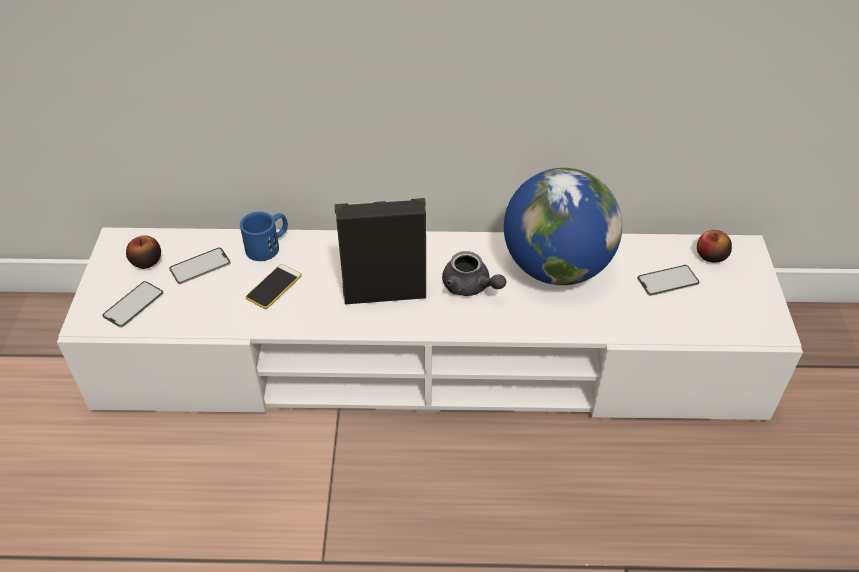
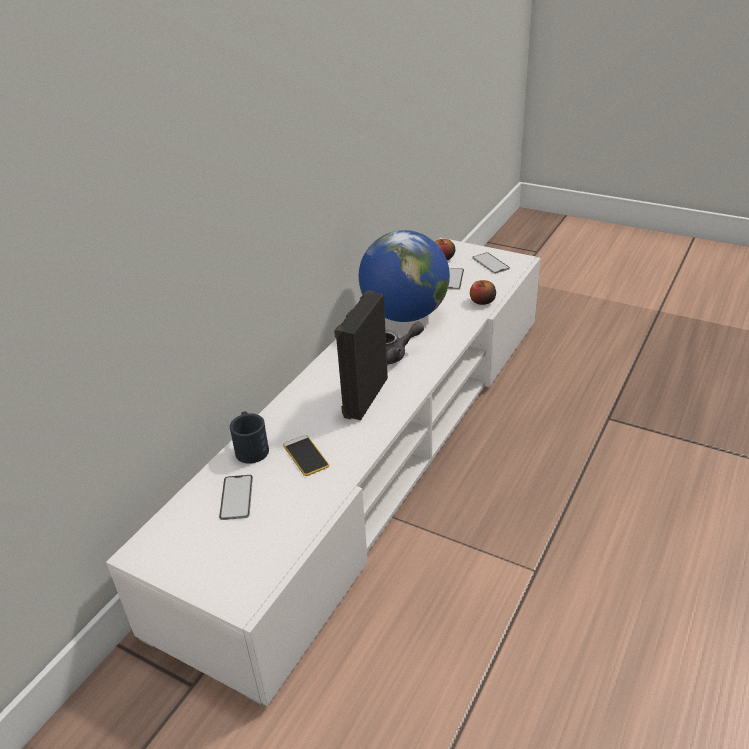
camera: 60 degrees left, 10 degrees down
phone [102,281,163,328] -> phone moved to [472,253,510,274]
apple [126,235,161,269] -> apple moved to [470,280,496,305]
blue mug [240,211,288,261] -> black mug [230,411,269,464]

